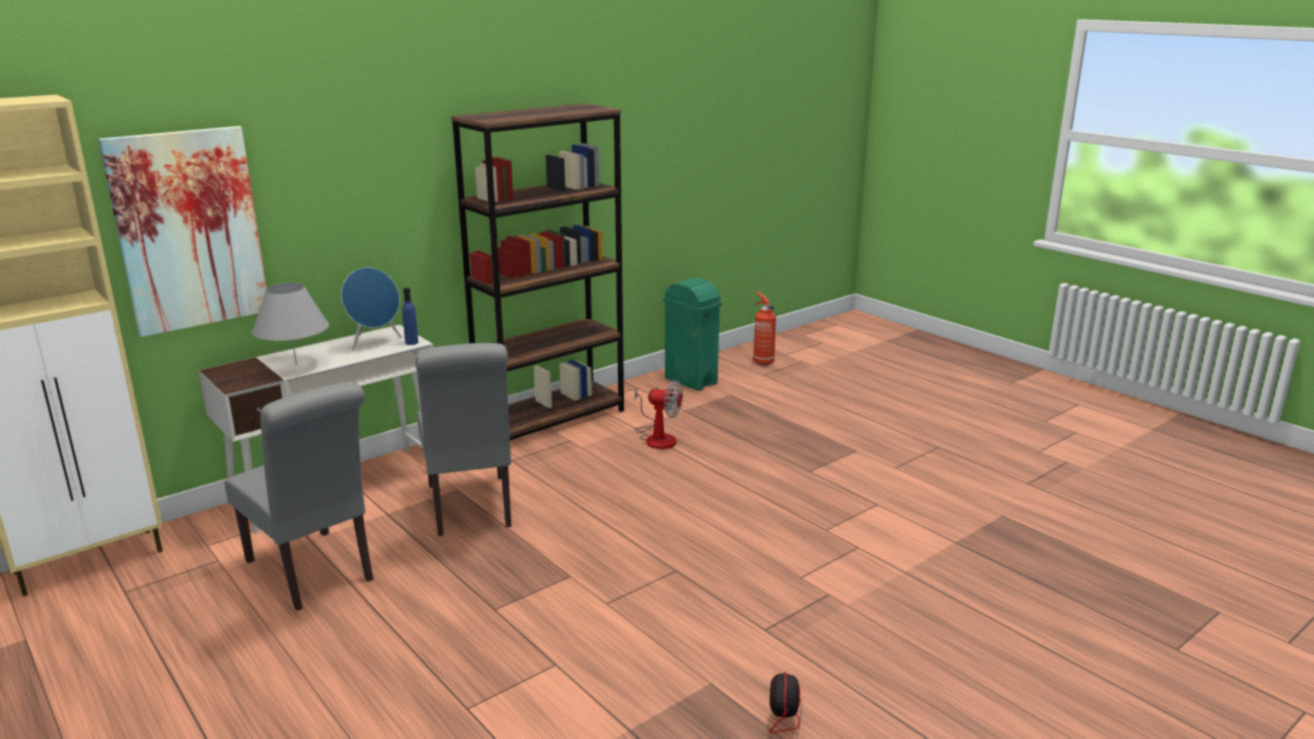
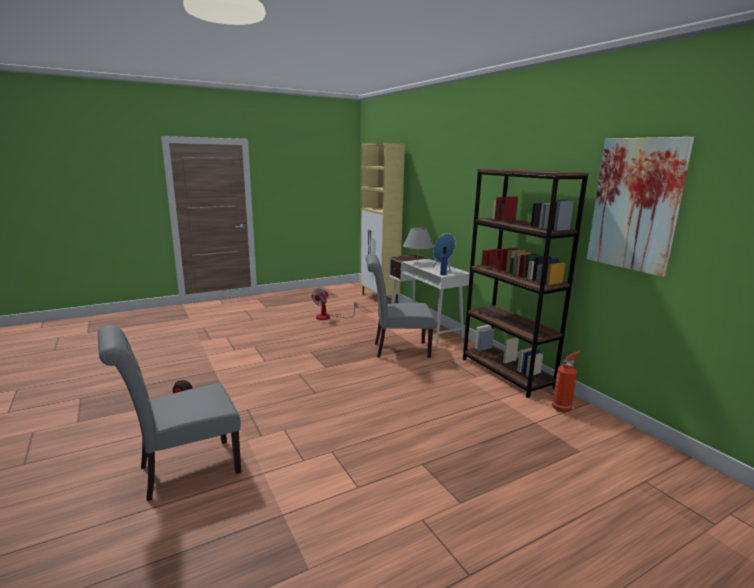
camera: 100 degrees right, 5 degrees down
picture [98,126,267,337] -> picture moved to [587,137,694,277]
grey chair [224,382,374,611] -> grey chair moved to [98,325,241,501]
fan [634,380,683,449] -> fan moved to [312,288,357,320]
green trash can [663,278,722,391] -> none
fire extinguisher [753,291,776,365] -> fire extinguisher moved to [552,351,581,412]

